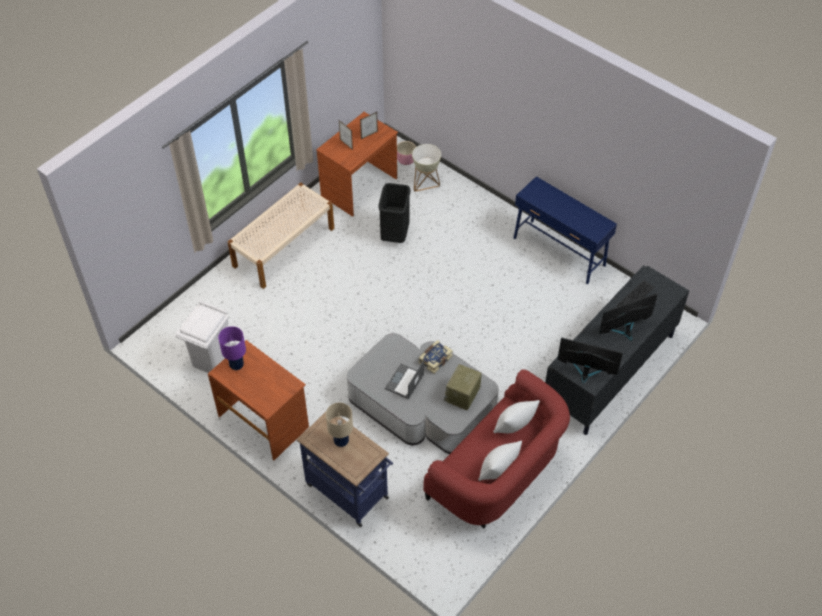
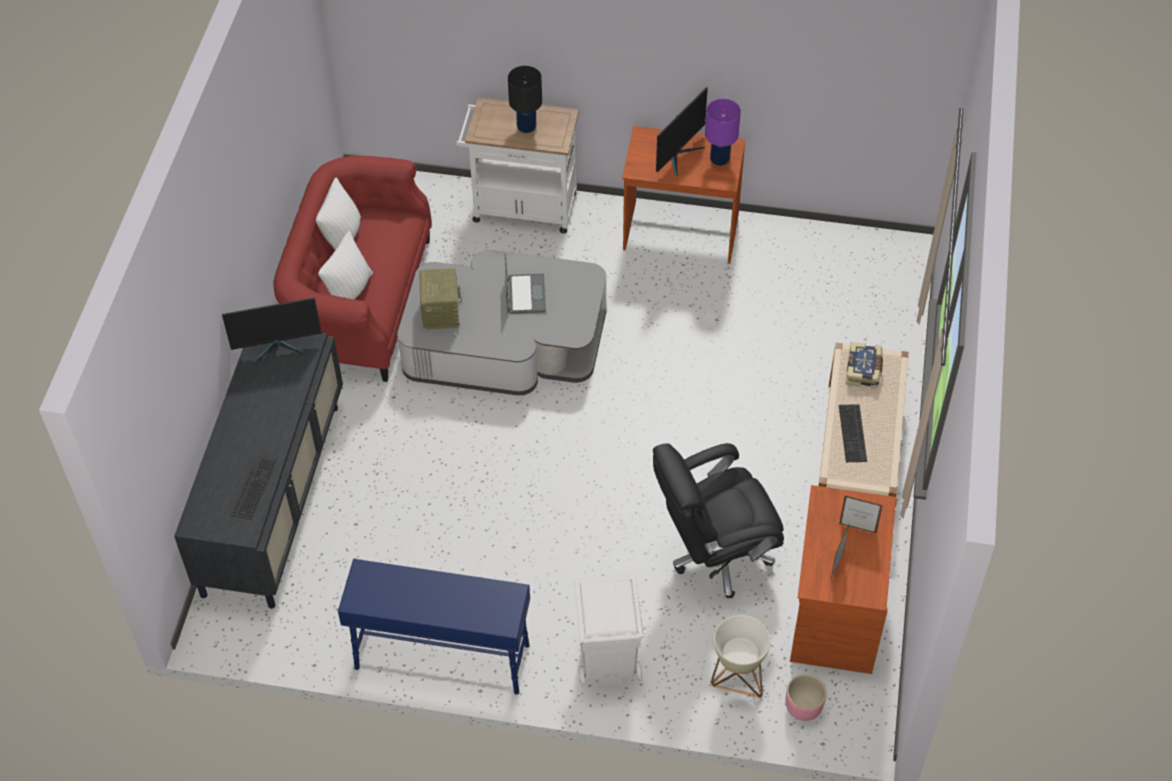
camera: 150 degrees right, 0 degrees up
white trash can [175,301,230,373] -> white trash can moved to [574,574,643,686]
blue cart [297,412,393,527] -> white cart [456,98,579,234]
beige table lamp [326,403,353,447] -> black table lamp [508,66,542,133]
black trash can [378,183,411,243] -> black office chair [653,443,784,598]
book [418,340,453,374] -> book moved to [846,342,883,389]
monitor [599,293,658,341] -> monitor moved to [656,87,708,176]
none -> keyboard [839,404,867,462]

